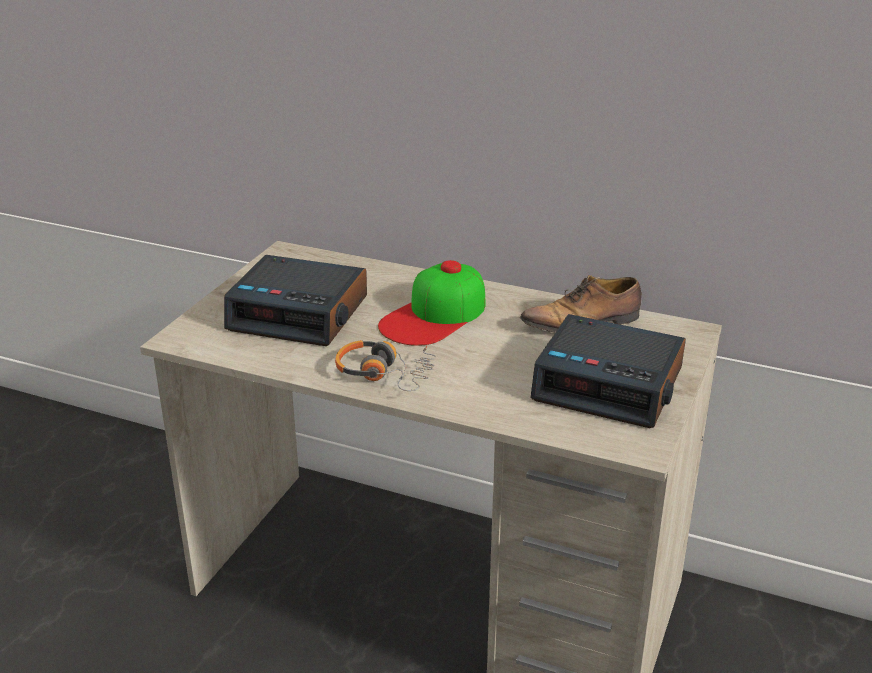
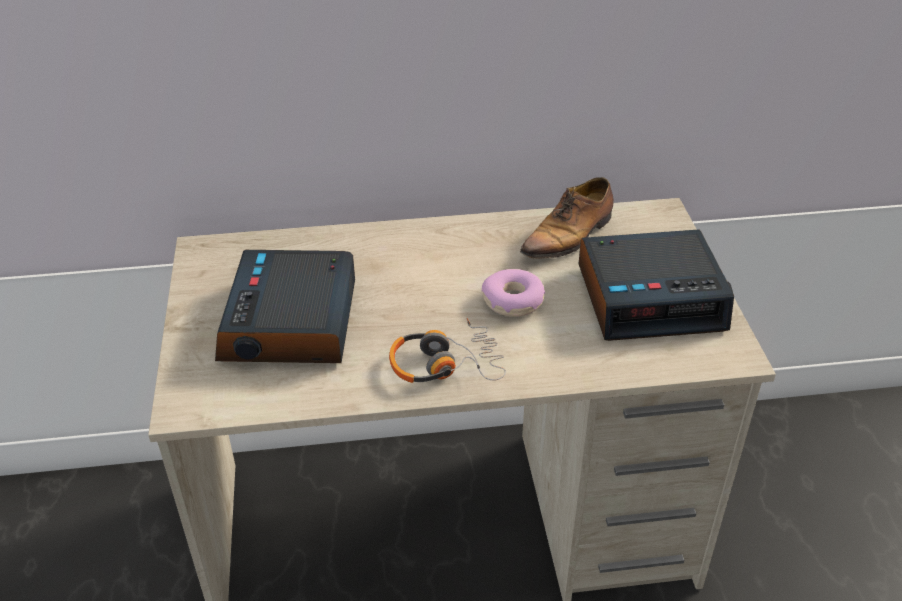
camera: 30 degrees left, 10 degrees up
alarm clock [224,255,367,346] -> alarm clock turned 105 degrees clockwise [215,250,355,363]
cap [378,260,485,346] -> none
none -> donut [481,269,545,317]

